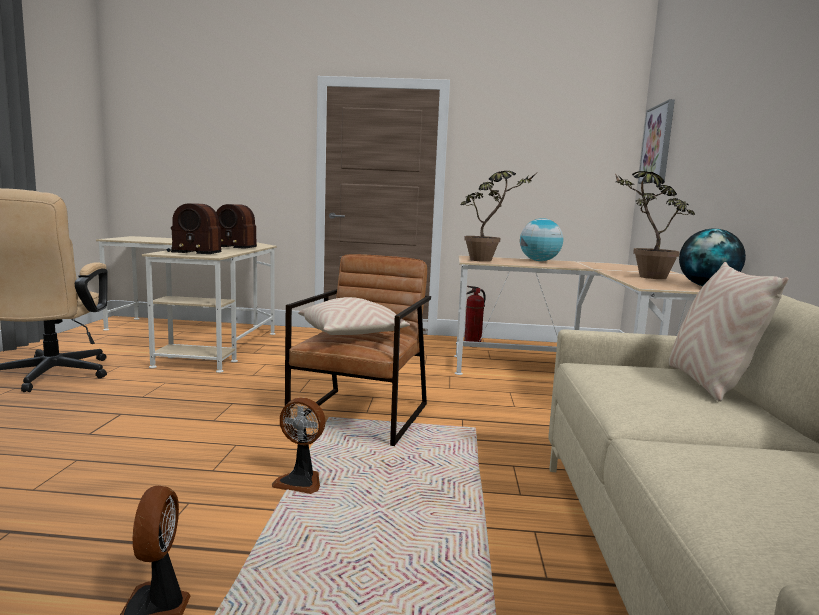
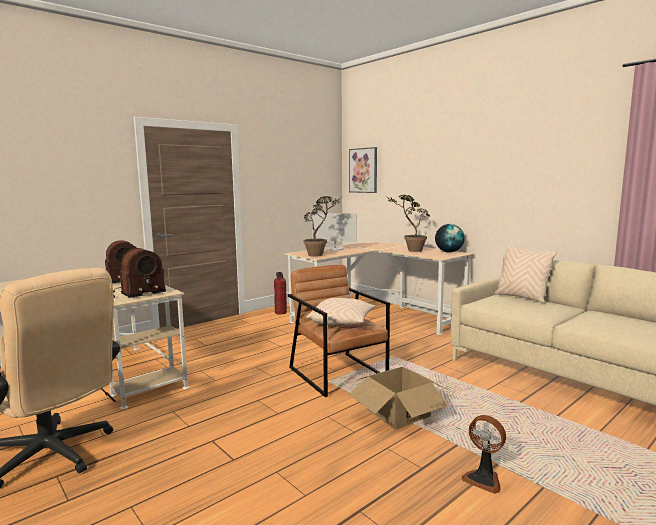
camera: 45 degrees left, 0 degrees up
fan [272,397,326,494] -> cardboard box [349,367,448,430]
globe [520,218,563,261] -> monitor [312,213,357,251]

